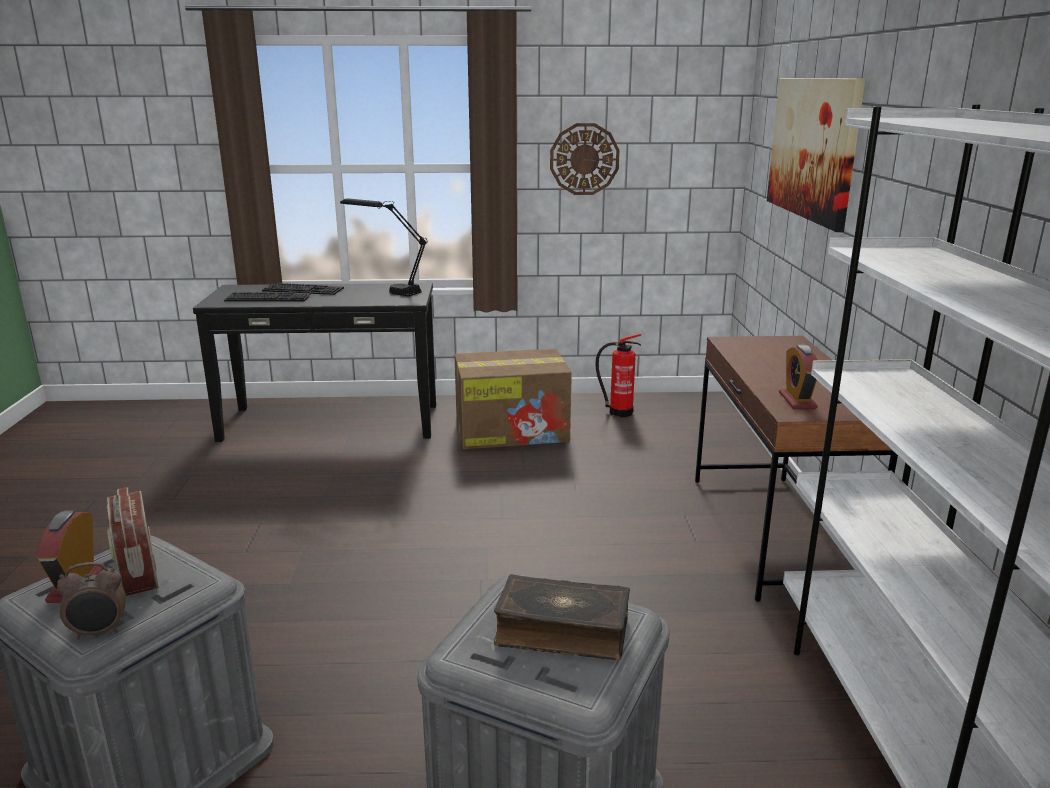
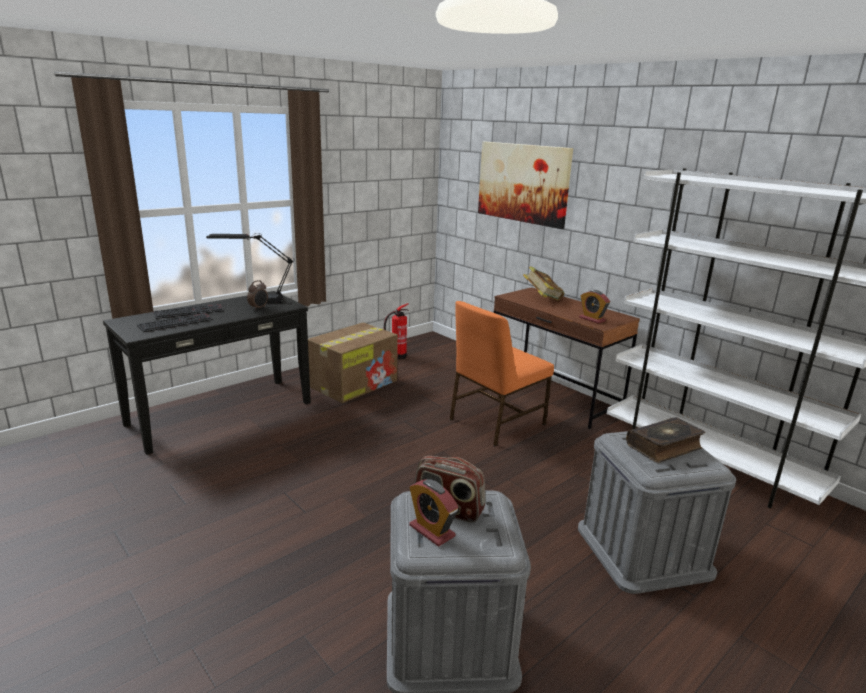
camera: 40 degrees left, 0 degrees up
alarm clock [57,562,126,640] -> alarm clock moved to [247,280,268,310]
wall clock [550,123,620,195] -> none
none -> orange chair [450,301,554,447]
none -> book [523,266,564,301]

